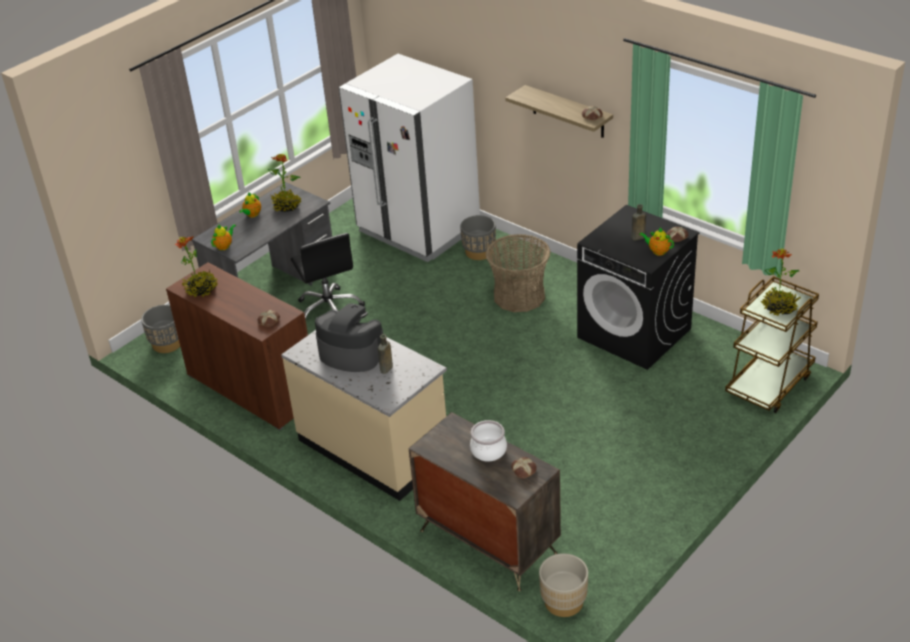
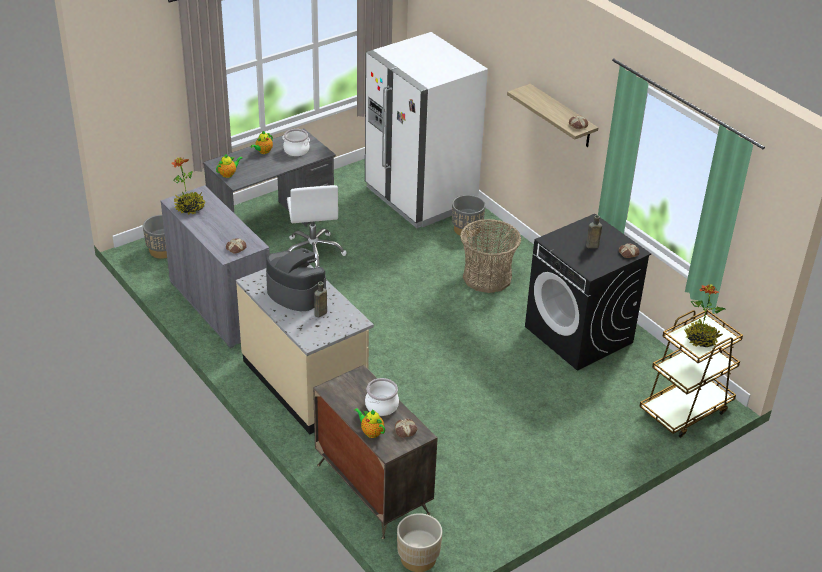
camera: 10 degrees right, 0 degrees up
brown cabinet [166,262,308,430] -> grey cabinet [160,185,270,348]
potted plant [268,154,302,212] -> cooking pot [283,129,310,156]
black office chair [291,233,365,321] -> white office chair [287,185,347,268]
teapot [639,228,674,256] -> teapot moved to [355,408,385,438]

